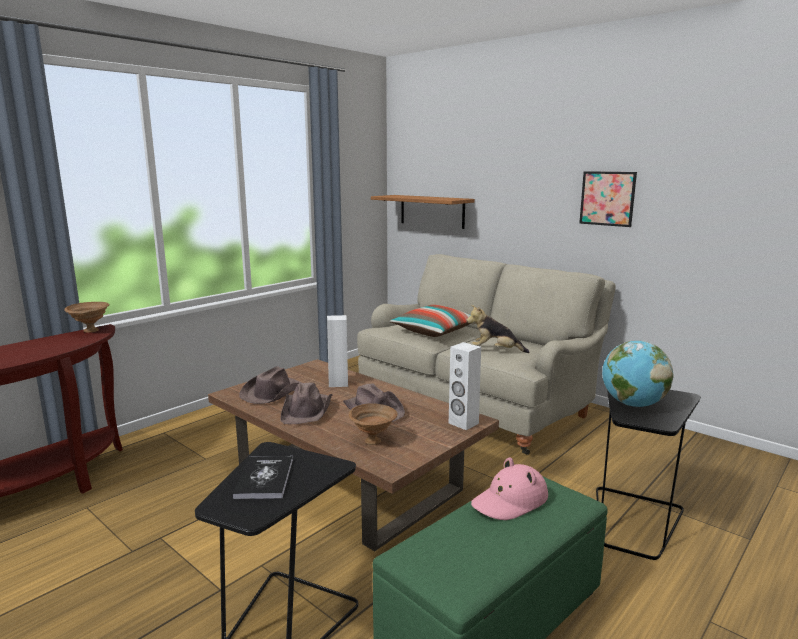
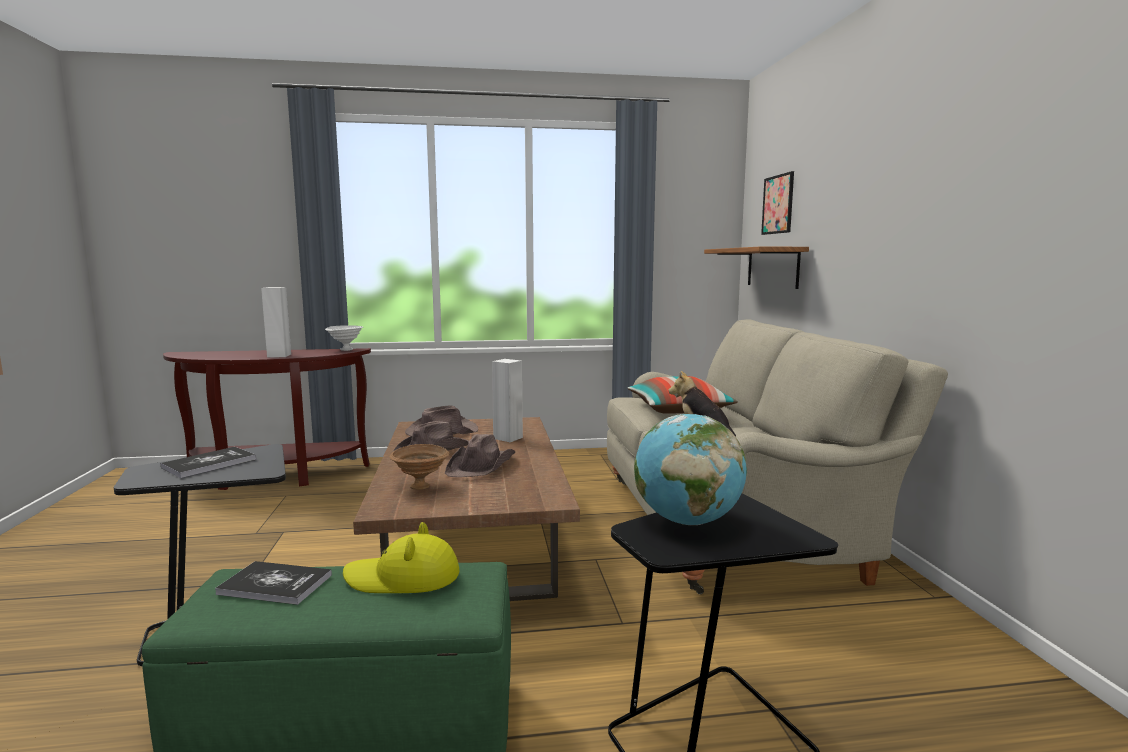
camera: 40 degrees right, 5 degrees down
brown bowl [64,302,110,333] -> white bowl [325,325,363,351]
white speaker [449,342,481,430] -> white speaker moved to [261,287,291,358]
pink hat [471,457,548,520] -> yellow hat [343,522,459,593]
picture [579,171,637,227] -> picture moved to [761,171,794,235]
none -> book [215,561,332,605]

